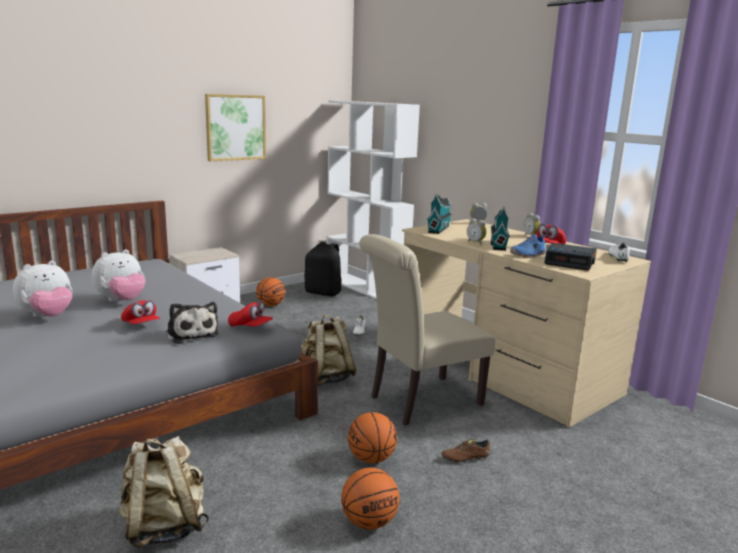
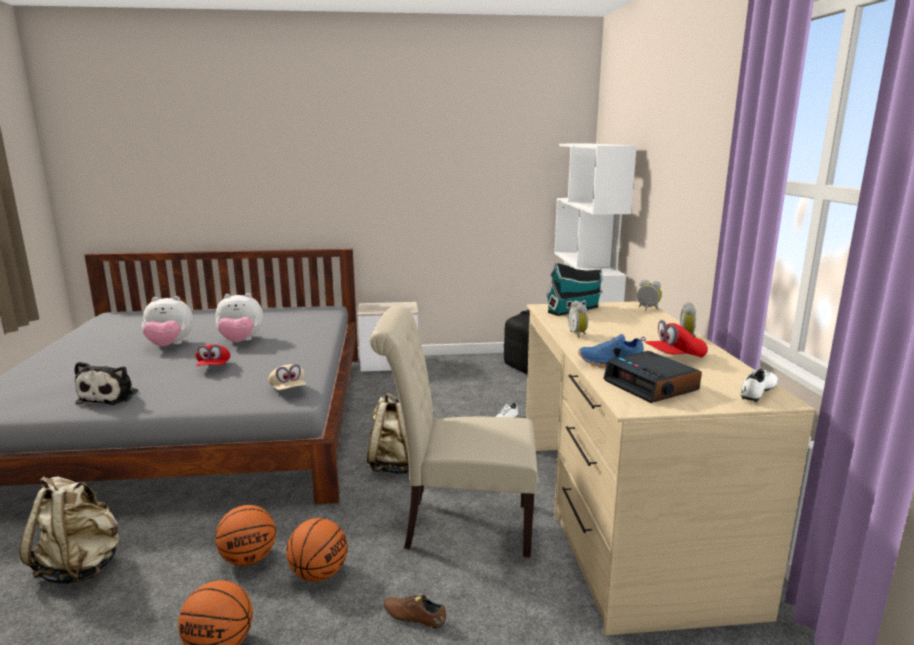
camera: 35 degrees right, 0 degrees up
plush toy [166,302,218,344] -> plush toy moved to [74,362,139,405]
picture [205,94,266,161] -> none
red cap [228,301,273,327] -> beige cap [268,364,306,390]
basketball [256,277,285,306] -> basketball moved to [215,505,276,566]
toy house [491,207,510,251] -> none

